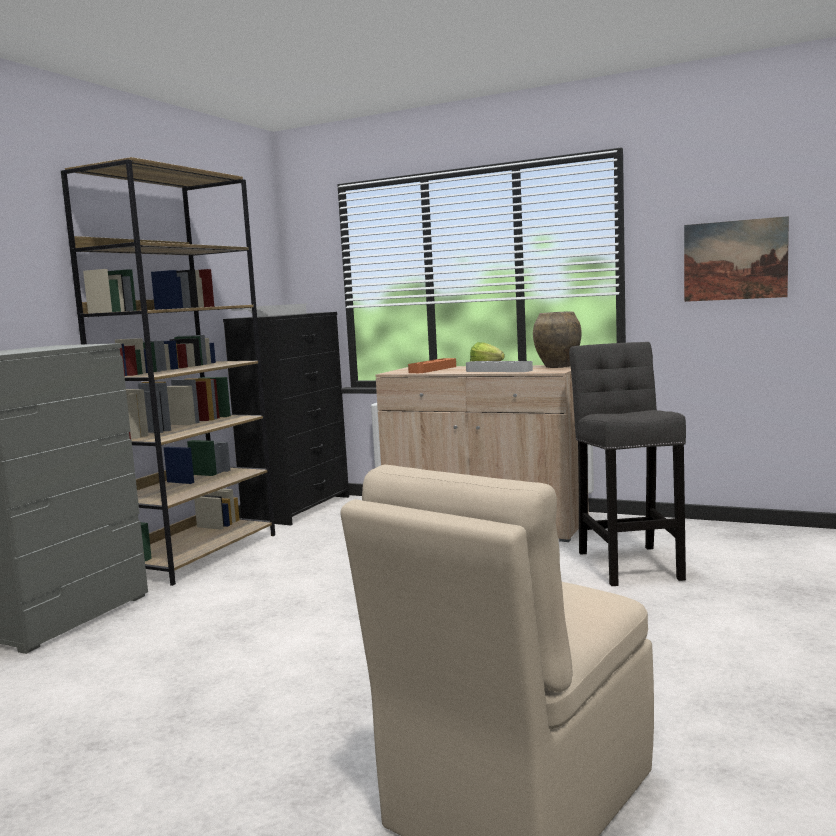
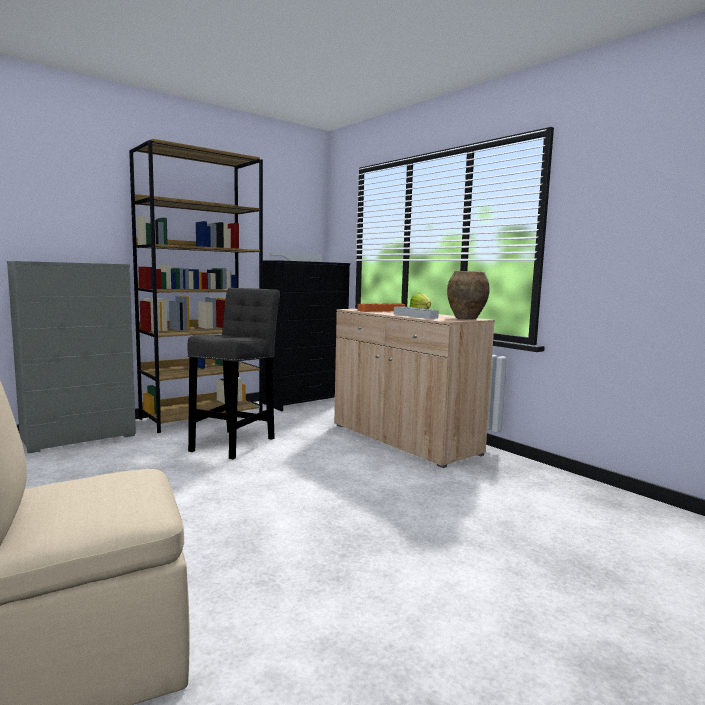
camera: 25 degrees right, 0 degrees up
grey stool [569,342,686,586] -> grey stool moved to [187,288,280,459]
picture [684,216,789,302] -> none

